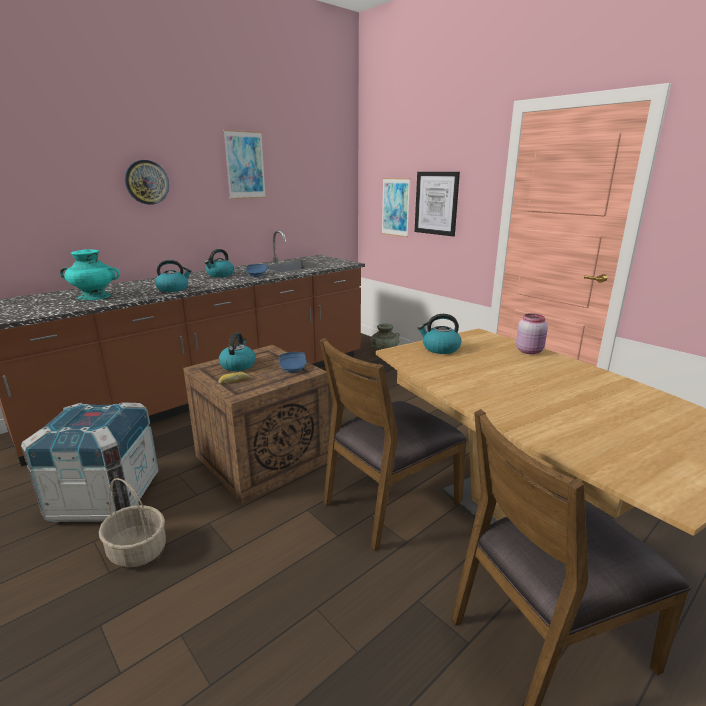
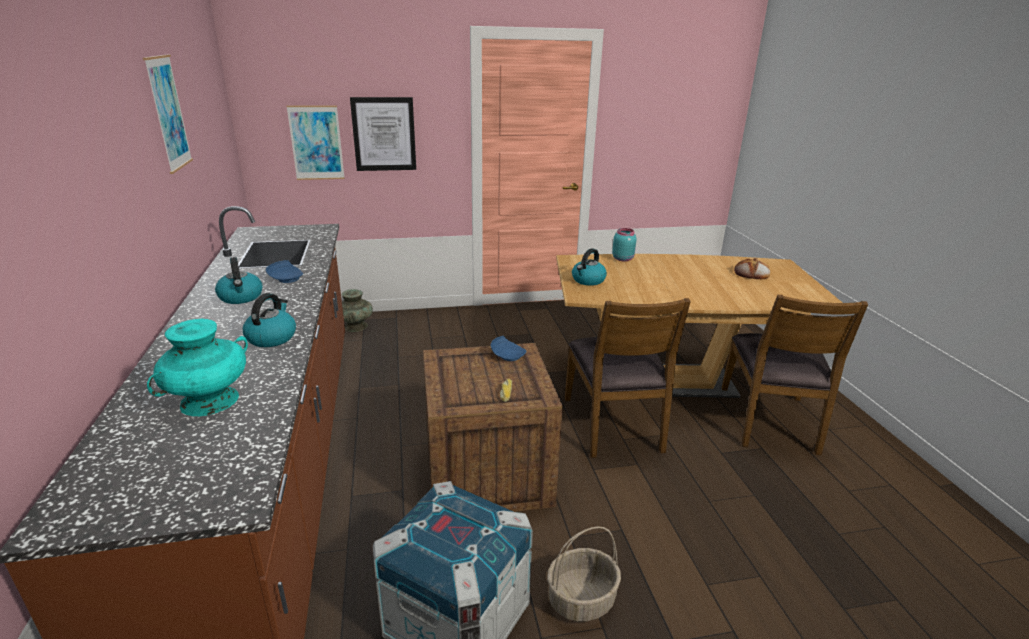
camera: 60 degrees left, 5 degrees up
wall clock [125,160,169,205] -> none
kettle [219,333,256,371] -> none
pink jar [516,313,548,354] -> turquoise jar [612,228,637,262]
none -> bread [734,258,770,279]

